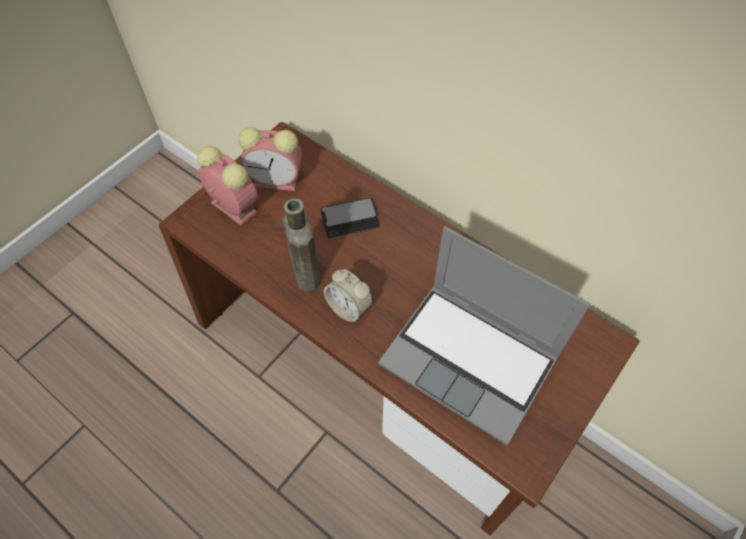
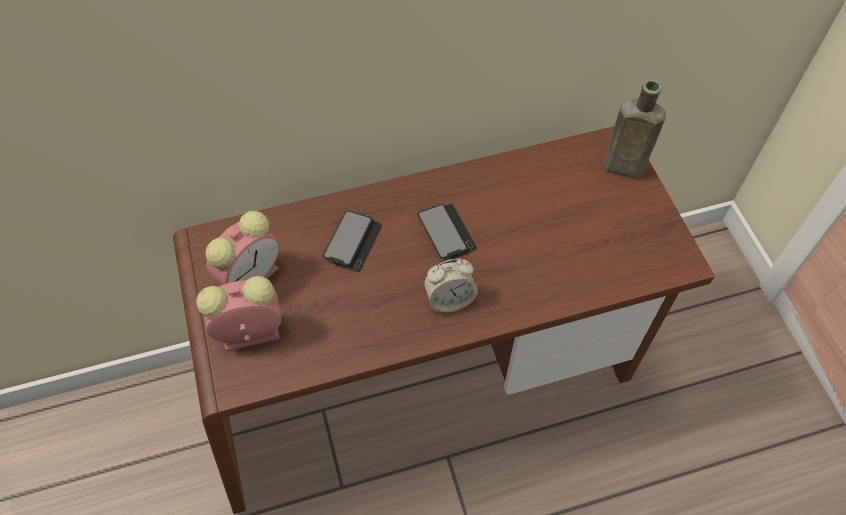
camera: 55 degrees left, 0 degrees up
brown bottle [282,198,321,292] -> brown bottle moved to [603,79,666,179]
laptop [378,226,590,446] -> none
none -> phone [417,204,477,259]

